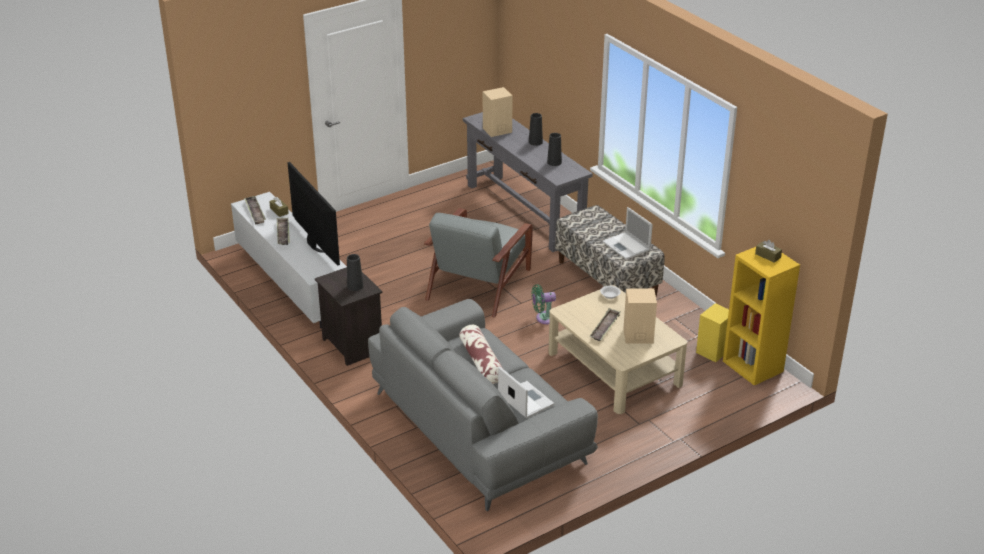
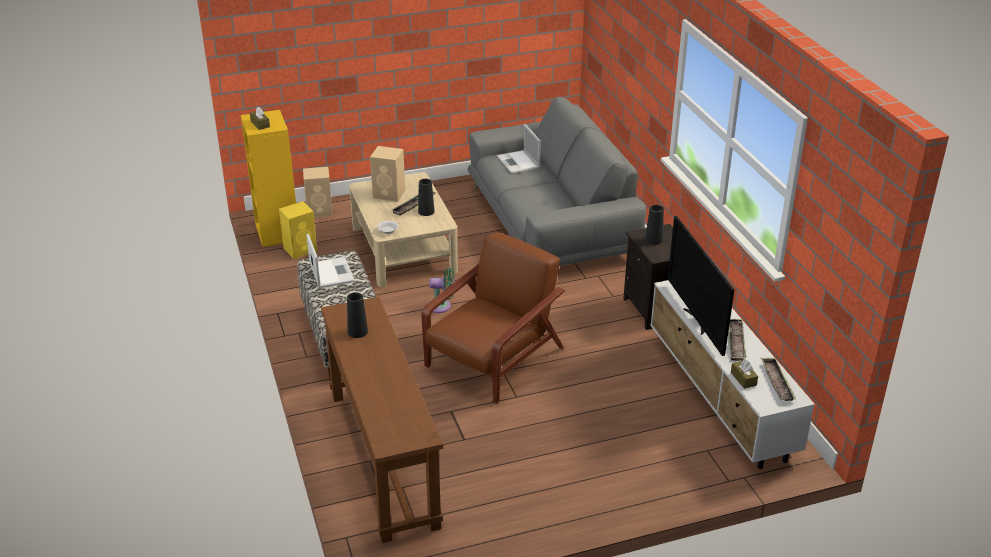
camera: 165 degrees left, 0 degrees up
grey armchair [424,208,533,318] -> brown armchair [421,232,565,403]
pillow [459,325,503,384] -> none
grey console table [463,112,593,252] -> brown console table [321,297,443,543]
beige speaker [483,87,513,137] -> beige speaker moved to [303,167,333,218]
black vase [529,113,543,146] -> black vase moved to [418,179,435,216]

